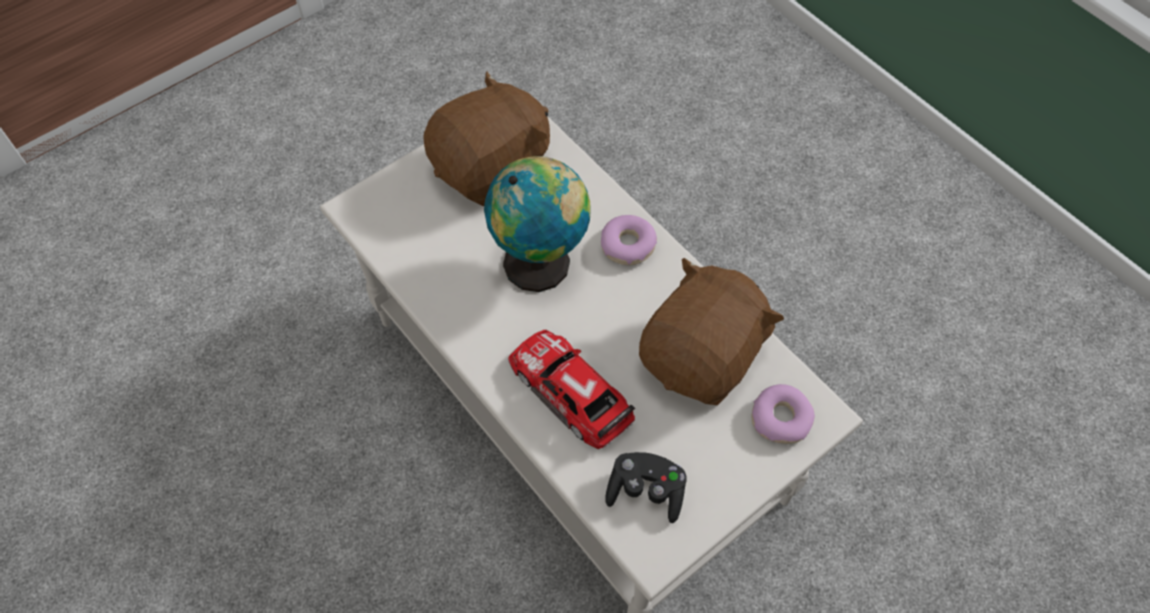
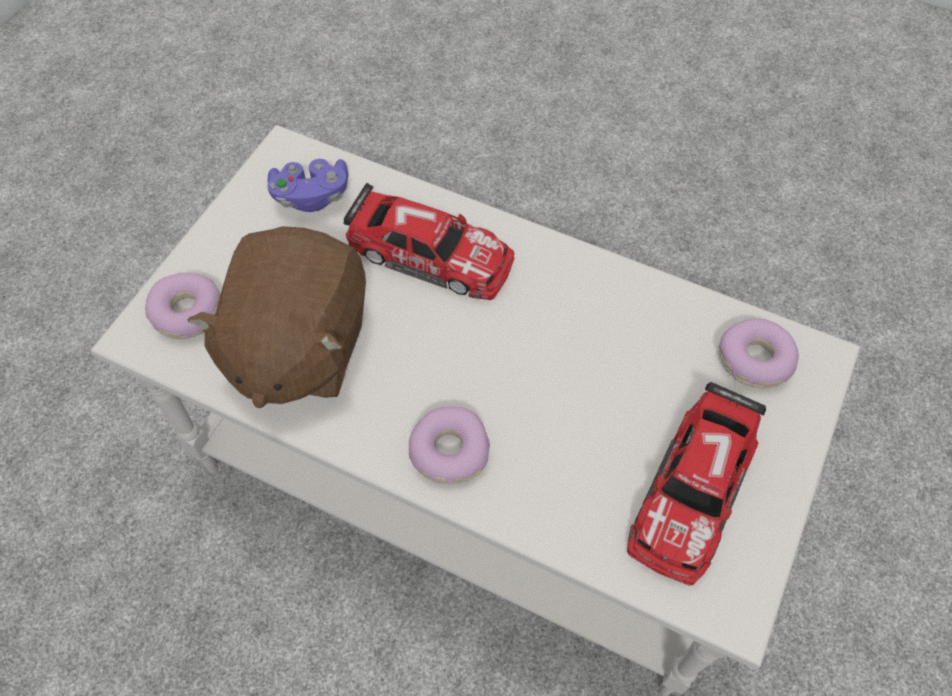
camera: 155 degrees right, 0 degrees up
brown plush toy [423,72,550,206] -> toy car [627,382,766,586]
globe [484,156,591,292] -> none
black game controller [605,452,687,523] -> purple game controller [267,159,348,212]
none -> donut [718,318,799,388]

